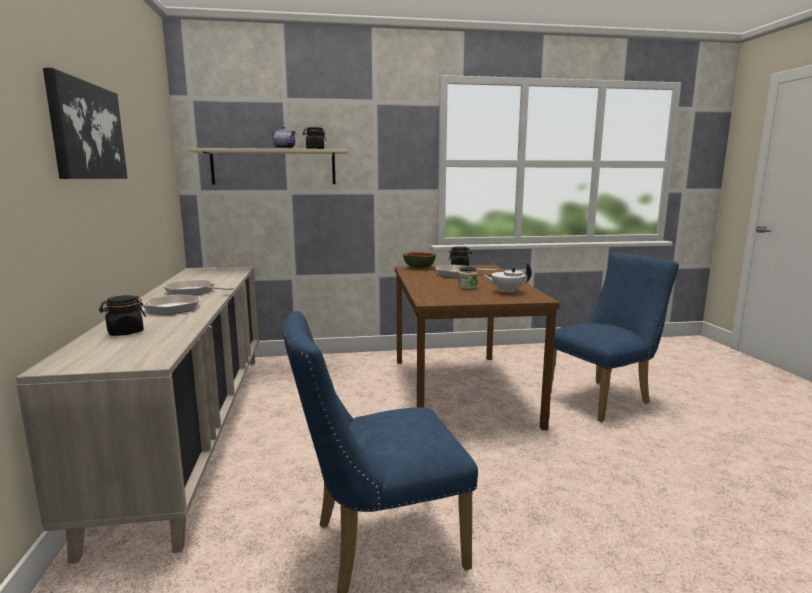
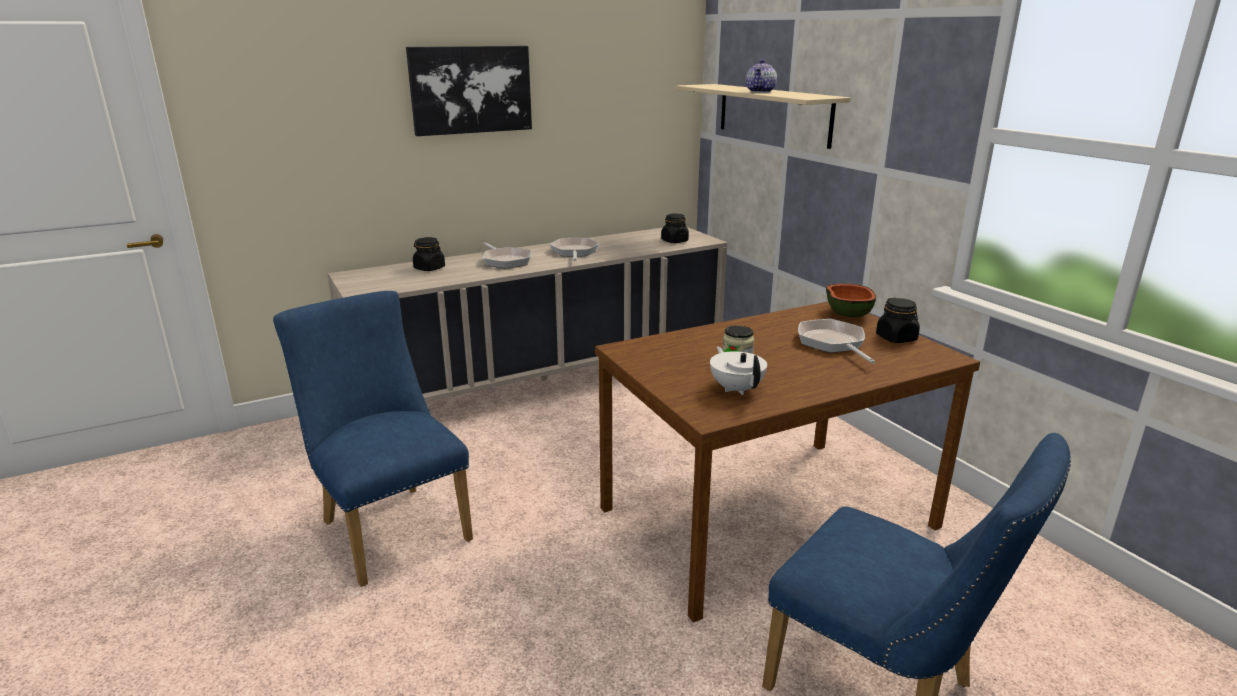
camera: 70 degrees right, 10 degrees up
black jar [303,127,327,149] -> black jar moved to [661,213,689,243]

